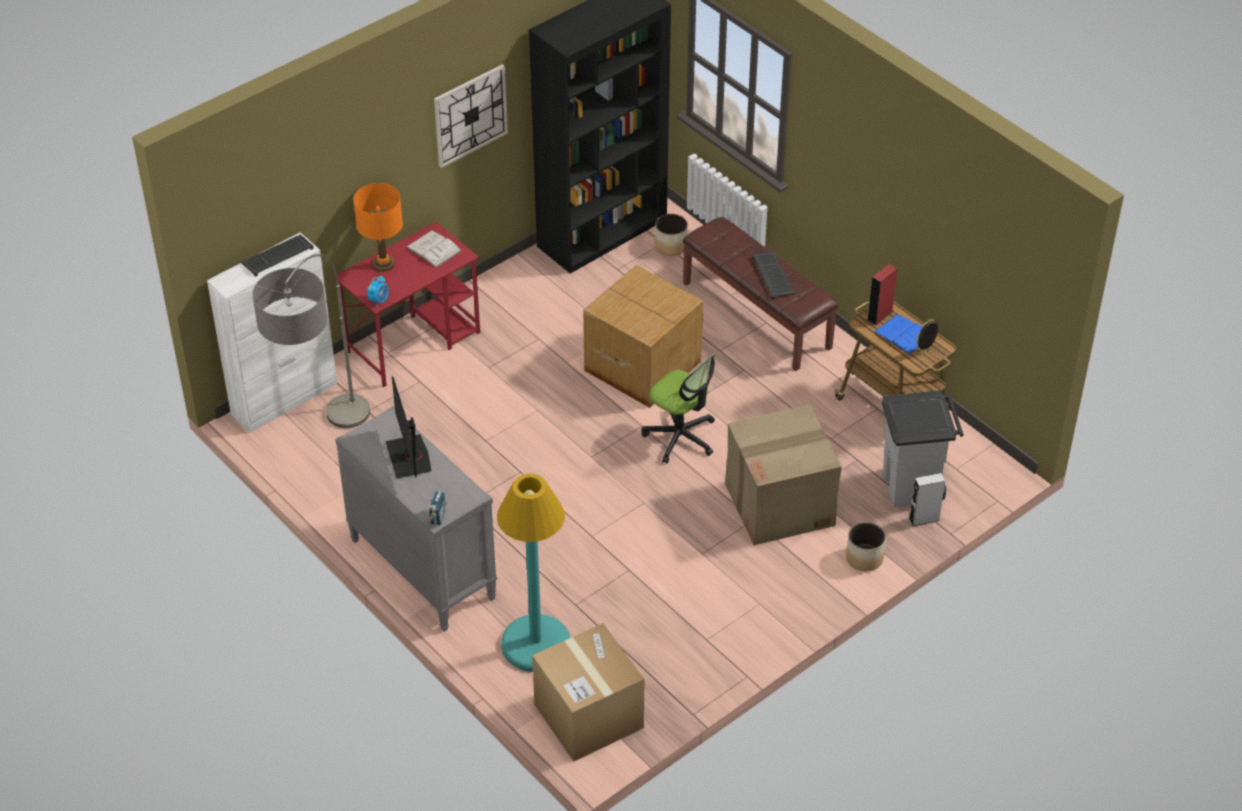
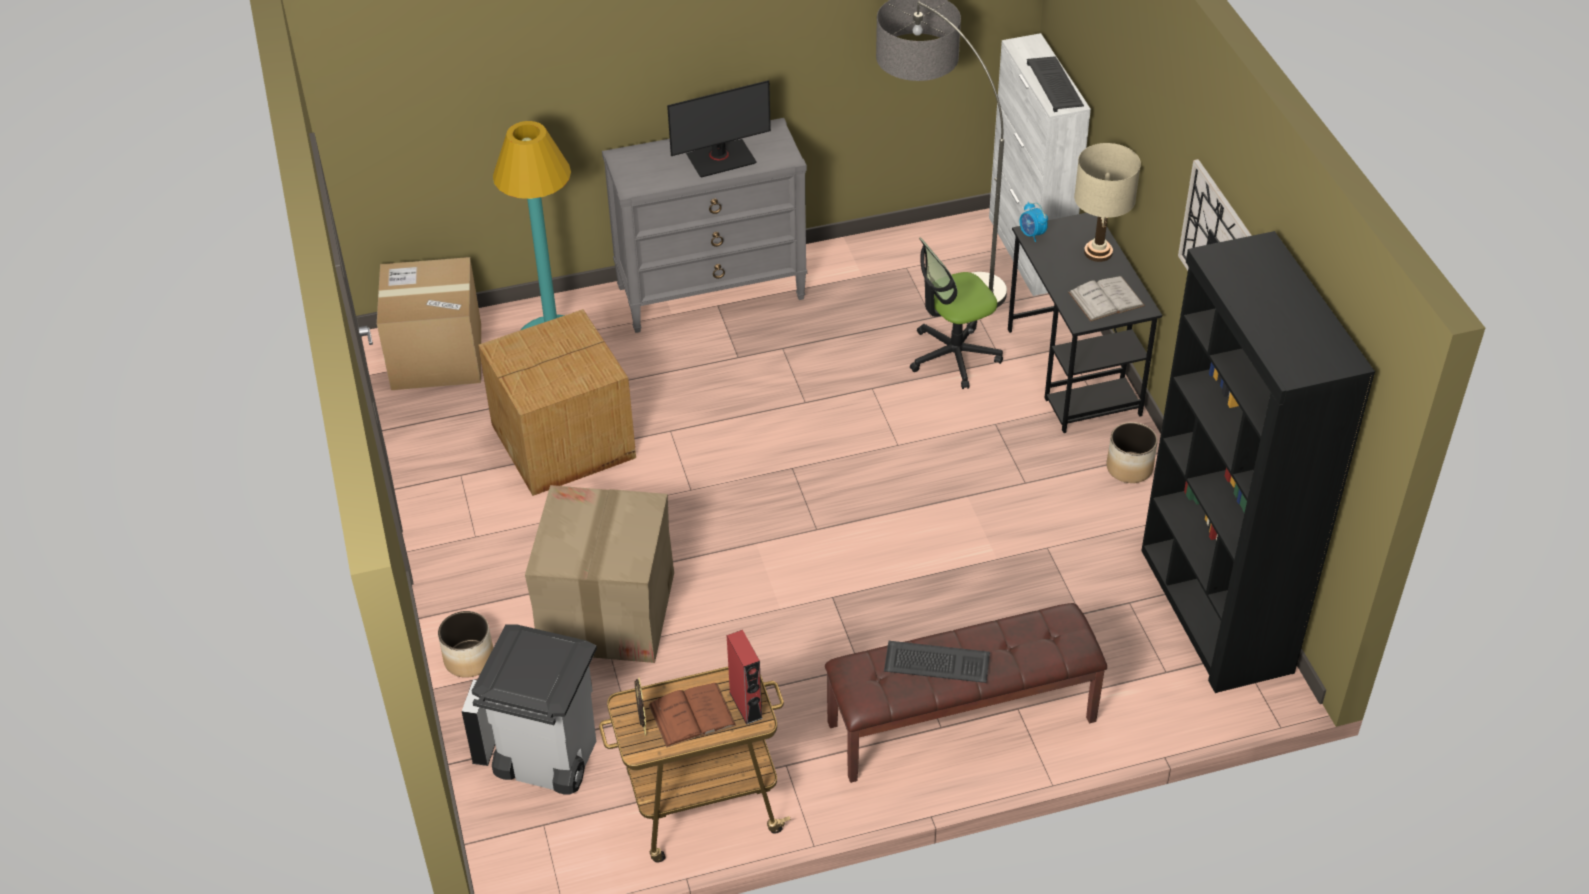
camera: 115 degrees right, 0 degrees up
red desk [334,222,480,387] -> black desk [1008,213,1162,433]
orange table lamp [353,183,403,272] -> beige table lamp [1074,143,1141,262]
monitor [385,376,432,478] -> monitor turned 150 degrees clockwise [667,80,771,178]
radio [427,491,447,525] -> none
cardboard box [583,265,703,408] -> cardboard box moved to [478,309,636,496]
office chair [641,352,716,464] -> office chair moved to [910,237,1003,389]
planter [655,214,688,256] -> planter moved to [1107,422,1158,483]
blue book [873,314,922,355] -> brown book [649,683,736,748]

